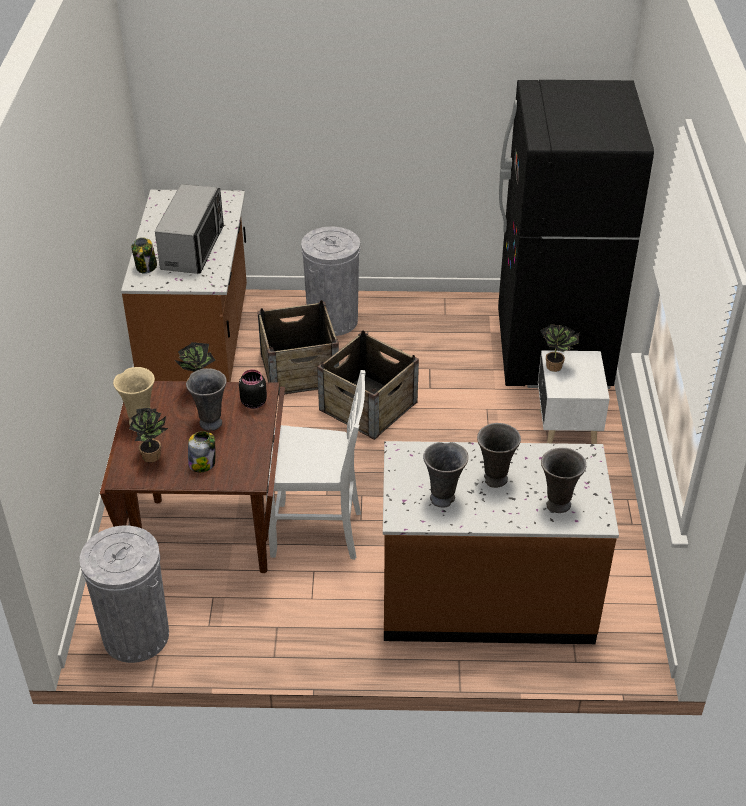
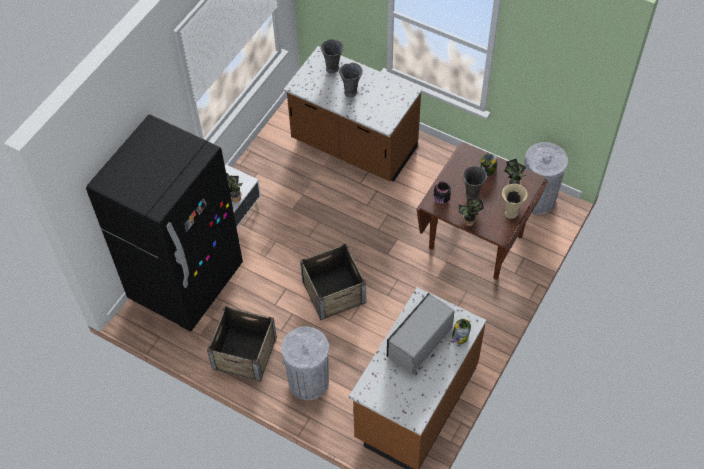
camera: 150 degrees left, 15 degrees up
crate [257,300,339,395] -> crate moved to [207,306,277,382]
white chair [266,370,366,560] -> none
grey vase [423,442,468,507] -> none

